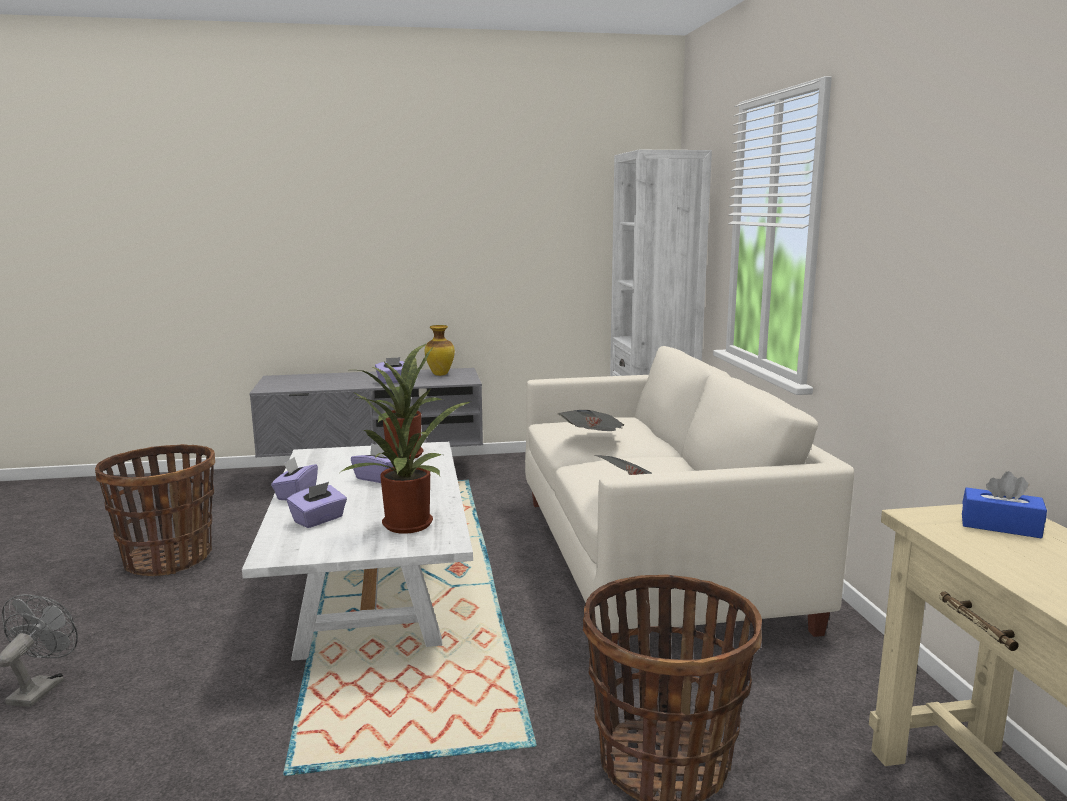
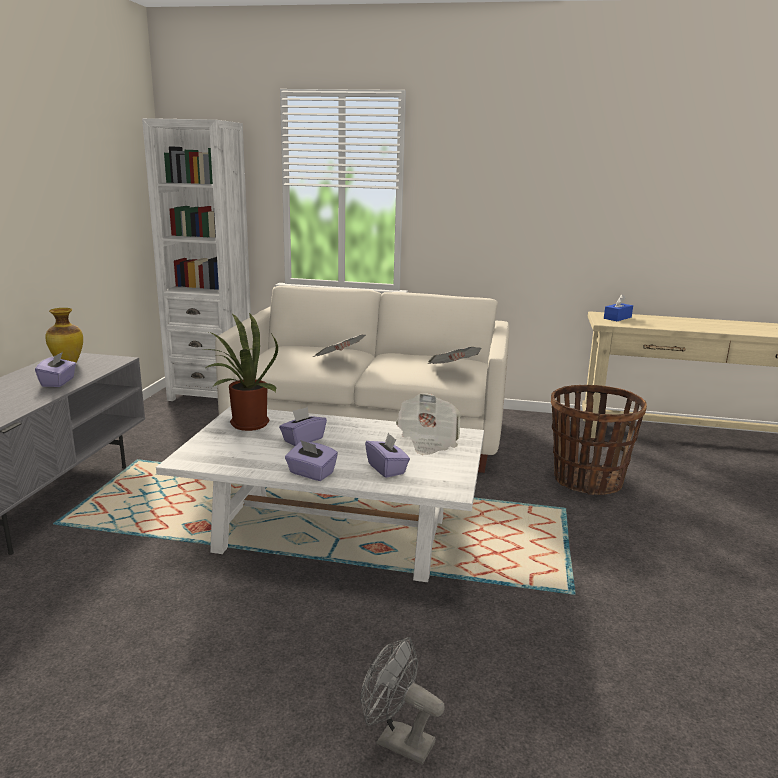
camera: 70 degrees left, 5 degrees up
basket [95,444,215,576] -> none
potted plant [341,389,473,534] -> newspaper [396,393,461,455]

